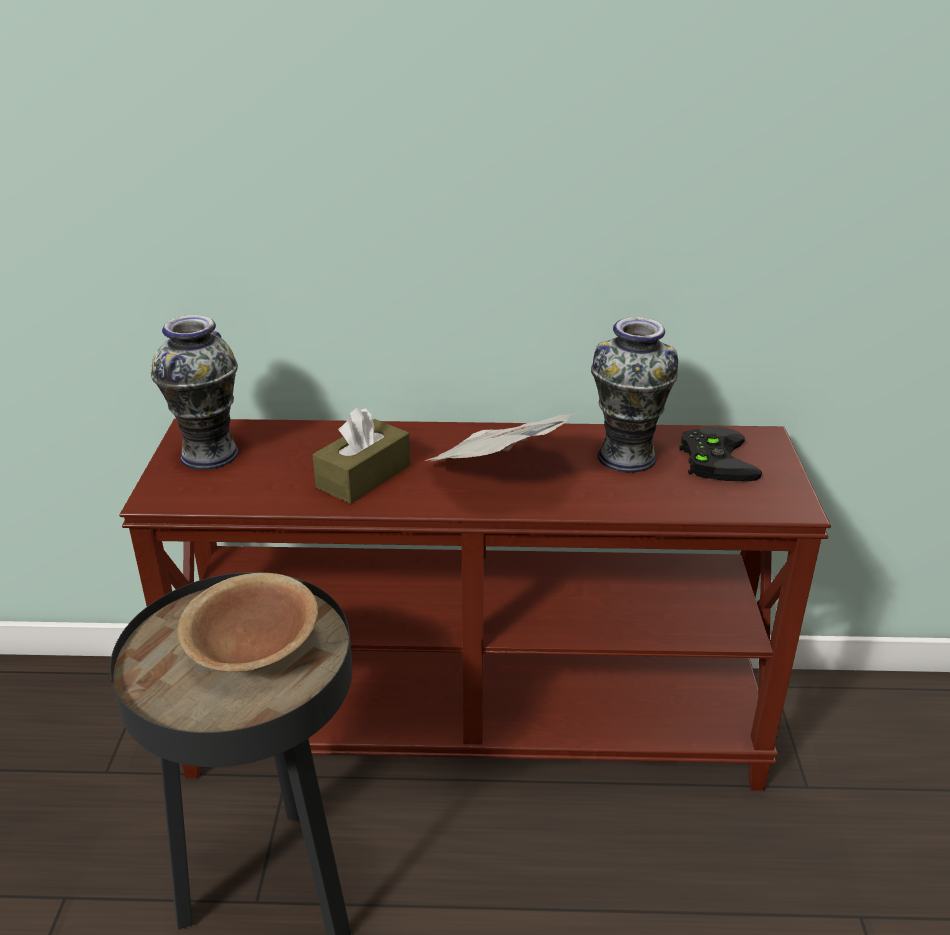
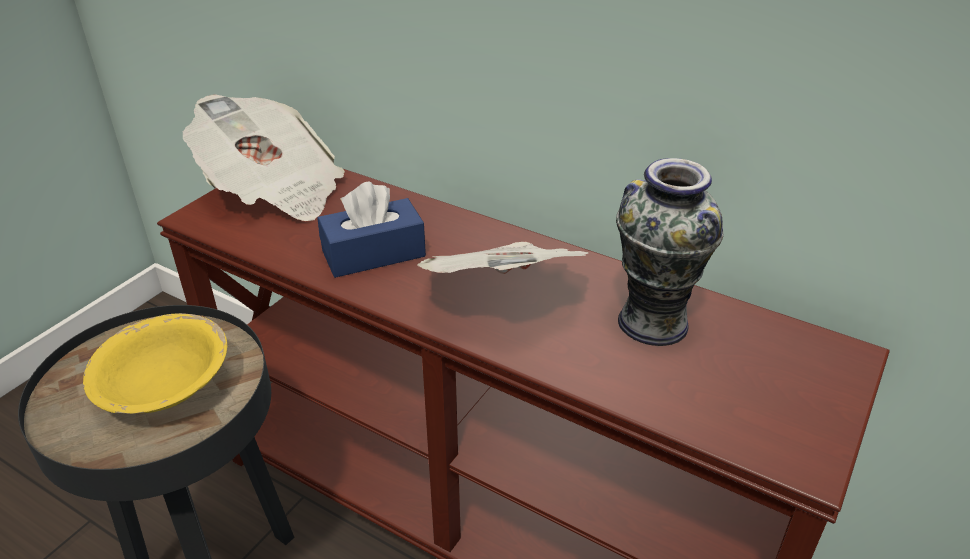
camera: 30 degrees right, 5 degrees up
vase [151,315,239,470] -> newspaper [183,94,345,221]
brown bowl [177,573,318,672] -> yellow bowl [83,313,227,414]
brown tissue box [313,407,410,504] -> blue tissue box [317,181,426,278]
black game controller [679,427,762,481] -> none

